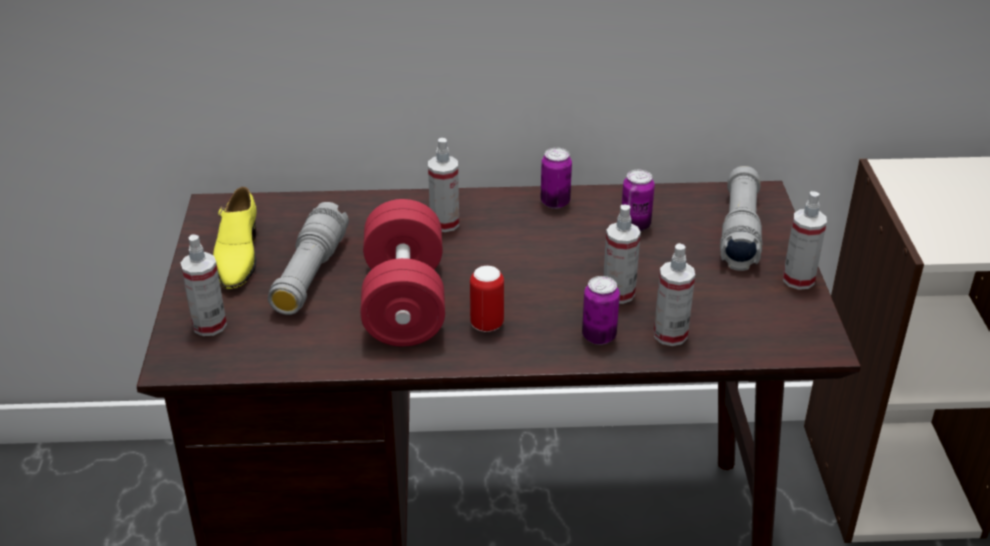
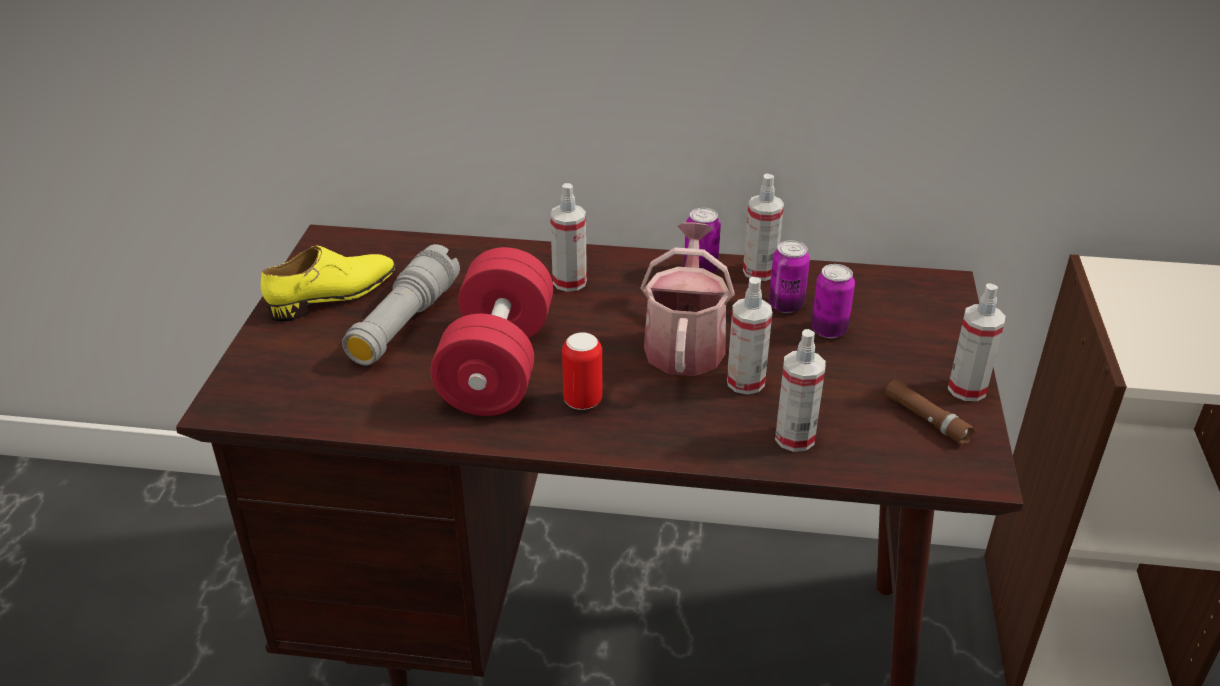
camera: 10 degrees right, 0 degrees up
spray bottle [180,234,227,336] -> spray bottle moved to [743,174,784,281]
yellow shoe [213,187,257,289] -> yellow shoe turned 135 degrees counterclockwise [261,246,395,322]
can [582,276,620,345] -> can moved to [811,264,855,338]
grey flashlight [720,166,762,271] -> none
none -> watering can [640,223,735,376]
none -> brown flashlight [885,379,976,445]

